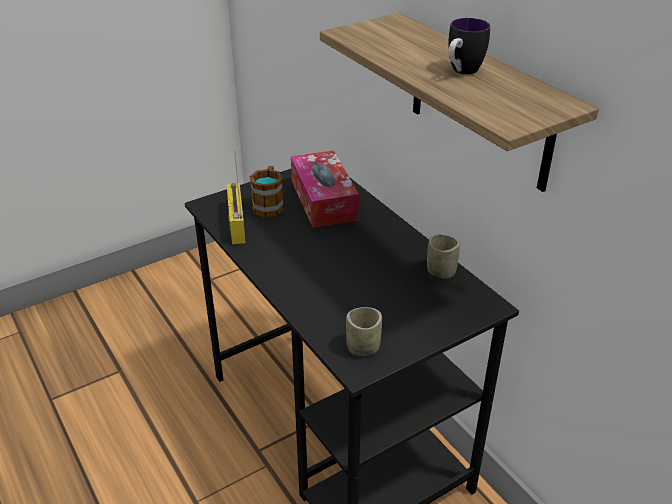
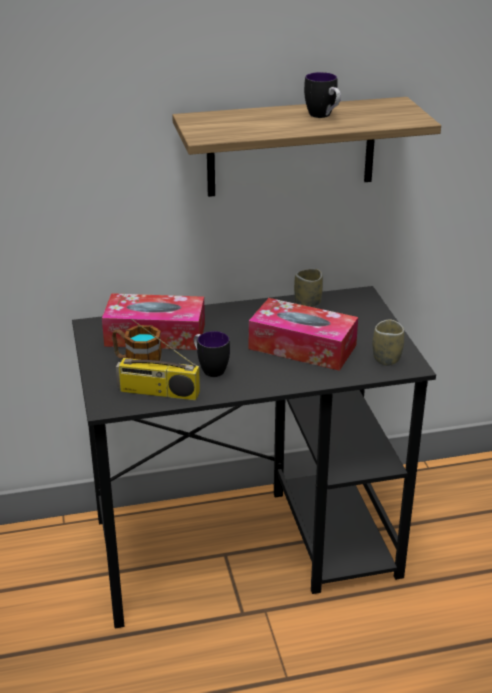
camera: 70 degrees left, 5 degrees down
none -> mug [194,331,230,377]
none -> tissue box [249,298,358,371]

